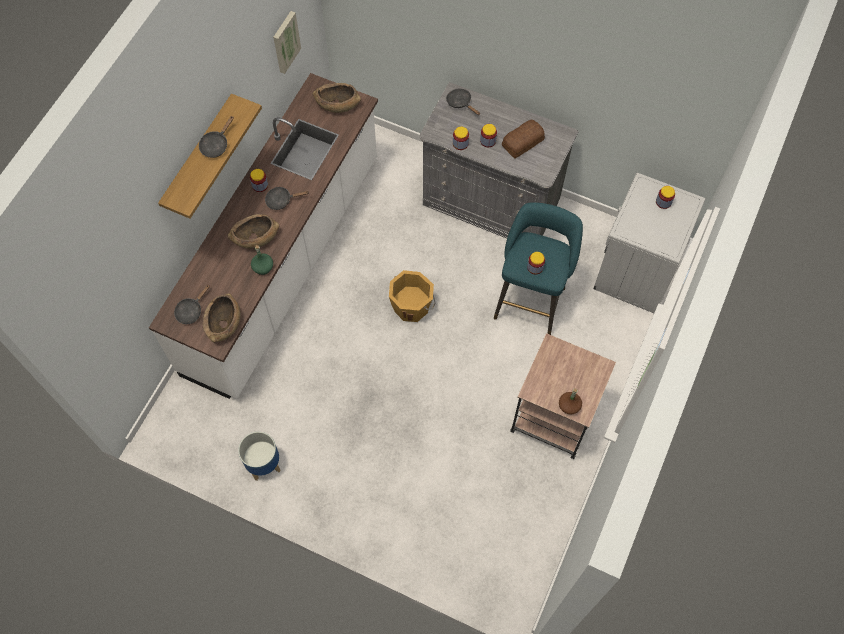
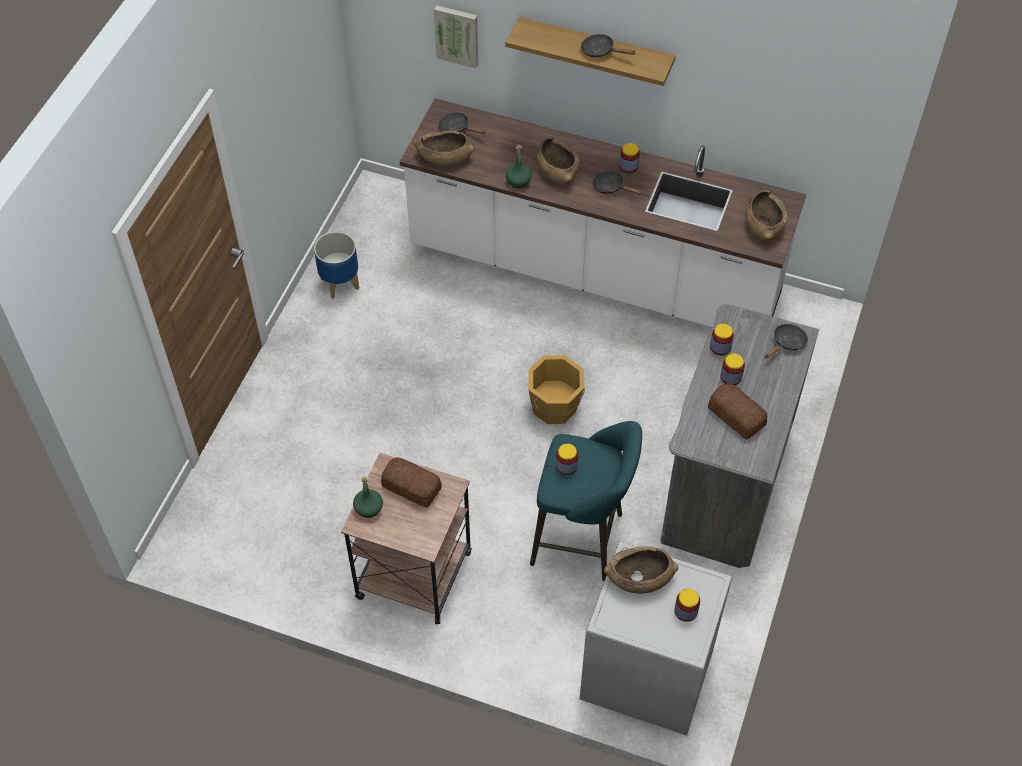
camera: 85 degrees right, 10 degrees down
black frying pan [265,187,309,210] -> black frying pan turned 45 degrees counterclockwise [592,171,642,195]
picture [273,11,301,74] -> picture moved to [434,5,478,68]
brown bottle [559,389,582,414] -> green bottle [353,477,383,518]
none -> bread [381,457,442,508]
none -> brown bowl [604,546,678,594]

